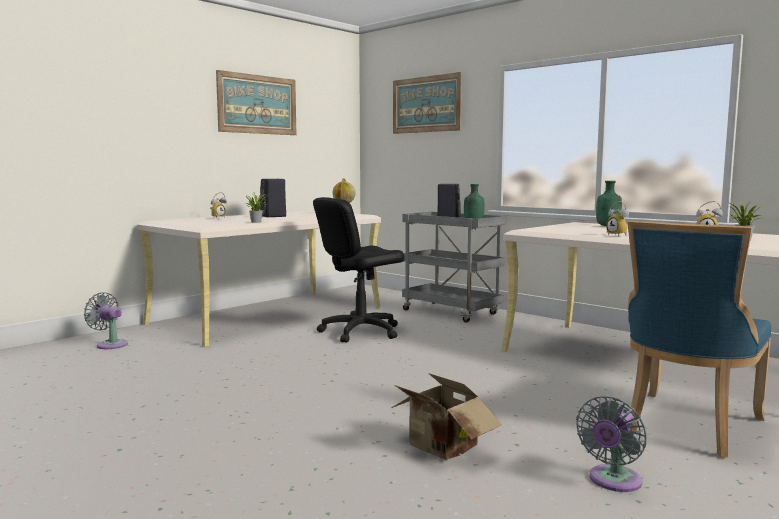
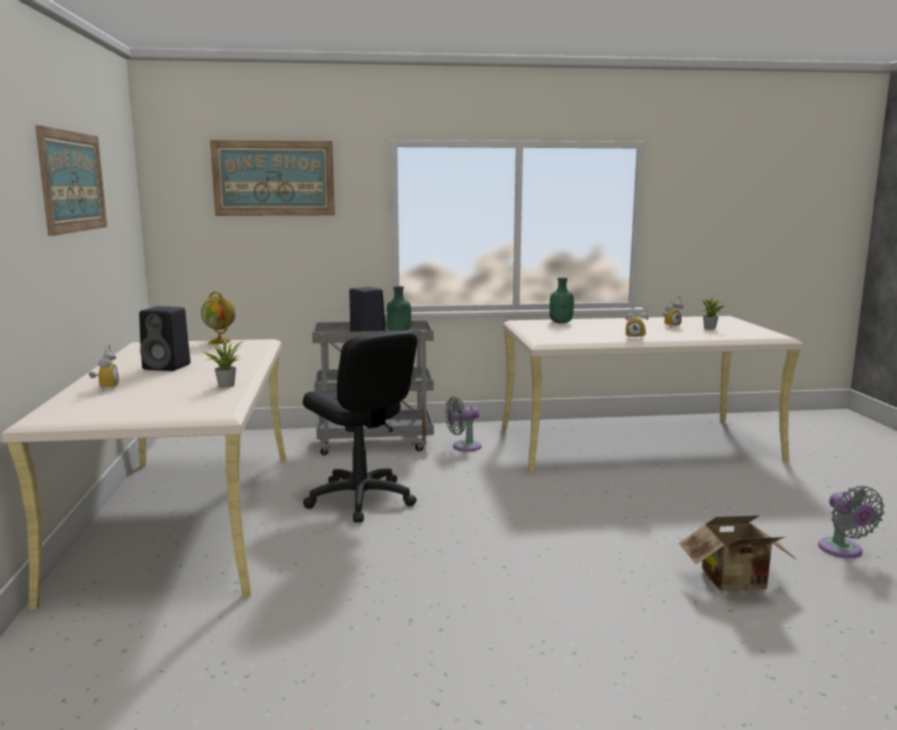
camera: 50 degrees left, 5 degrees up
grey fan [84,292,128,349] -> grey fan moved to [445,396,482,451]
black office chair [313,197,404,343] -> black office chair turned 45 degrees counterclockwise [303,331,417,522]
blue chair [628,221,772,458] -> none

